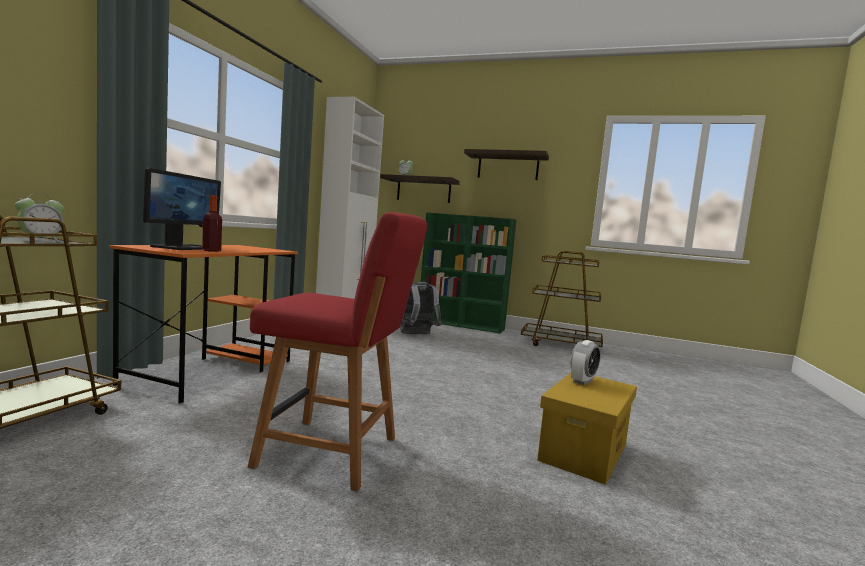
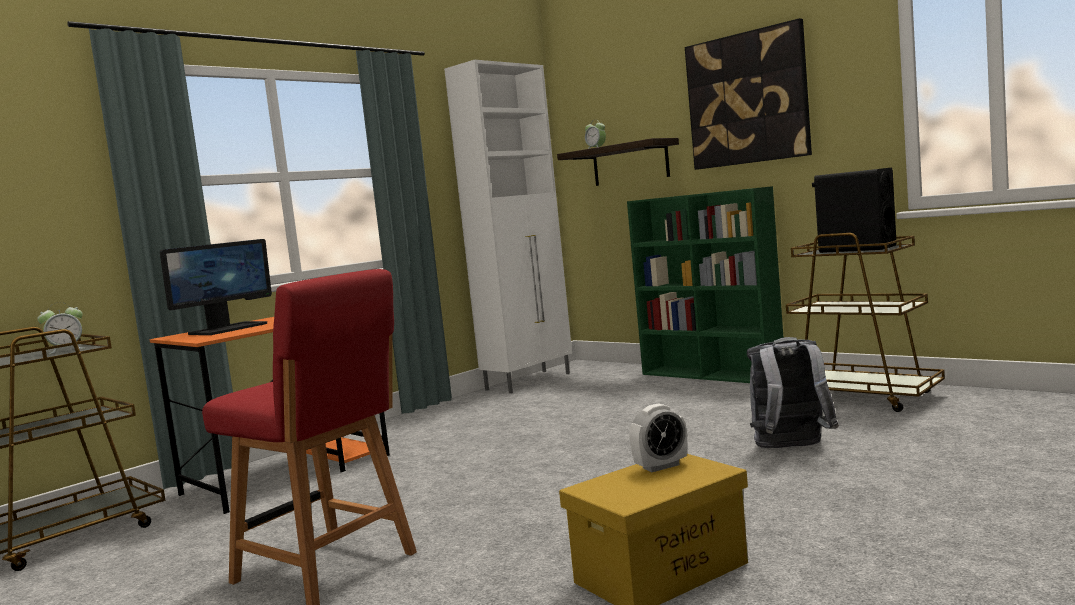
camera: 25 degrees right, 0 degrees up
bottle [202,195,222,252] -> none
grey backpack [400,282,442,335] -> grey backpack moved to [747,337,839,448]
shelf [464,149,549,180] -> picture [685,18,812,170]
none -> black speaker [812,168,896,253]

